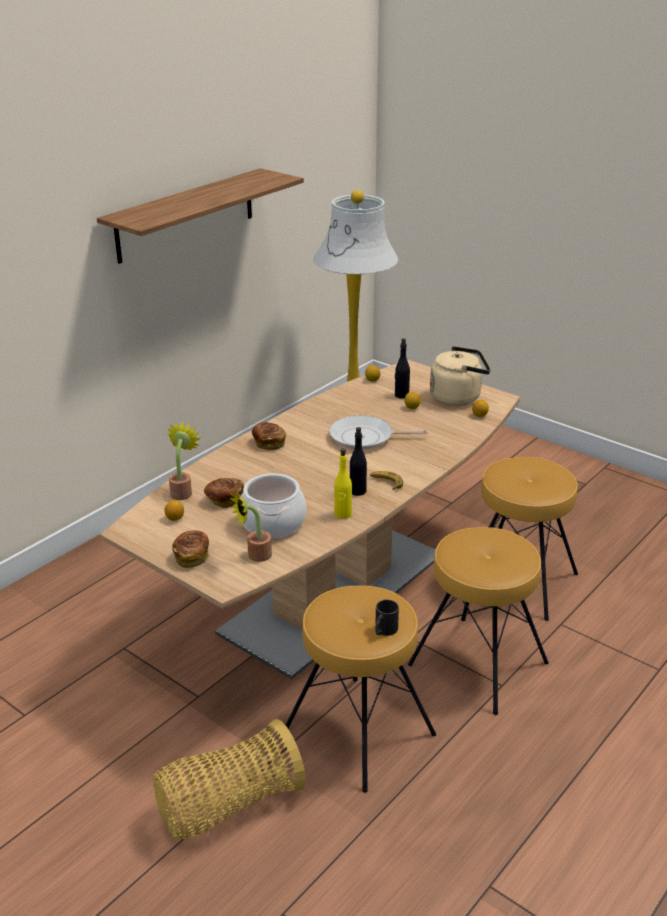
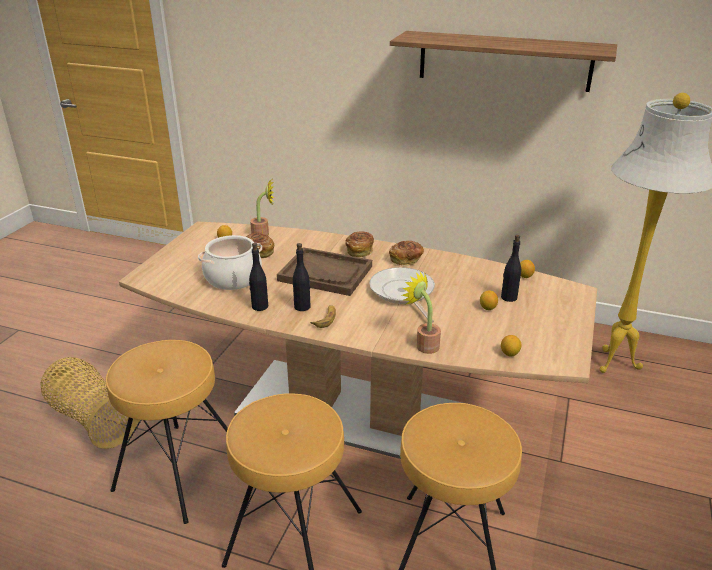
camera: 70 degrees right, 0 degrees up
bread [172,531,209,568] -> bread moved to [389,241,424,266]
potted plant [229,490,272,562] -> potted plant moved to [402,272,441,354]
yellow bottle [334,448,352,519] -> black bottle [249,243,268,311]
black mug [375,599,399,636] -> none
beige kettle [430,346,491,406] -> none
none -> brown tray [277,247,372,296]

